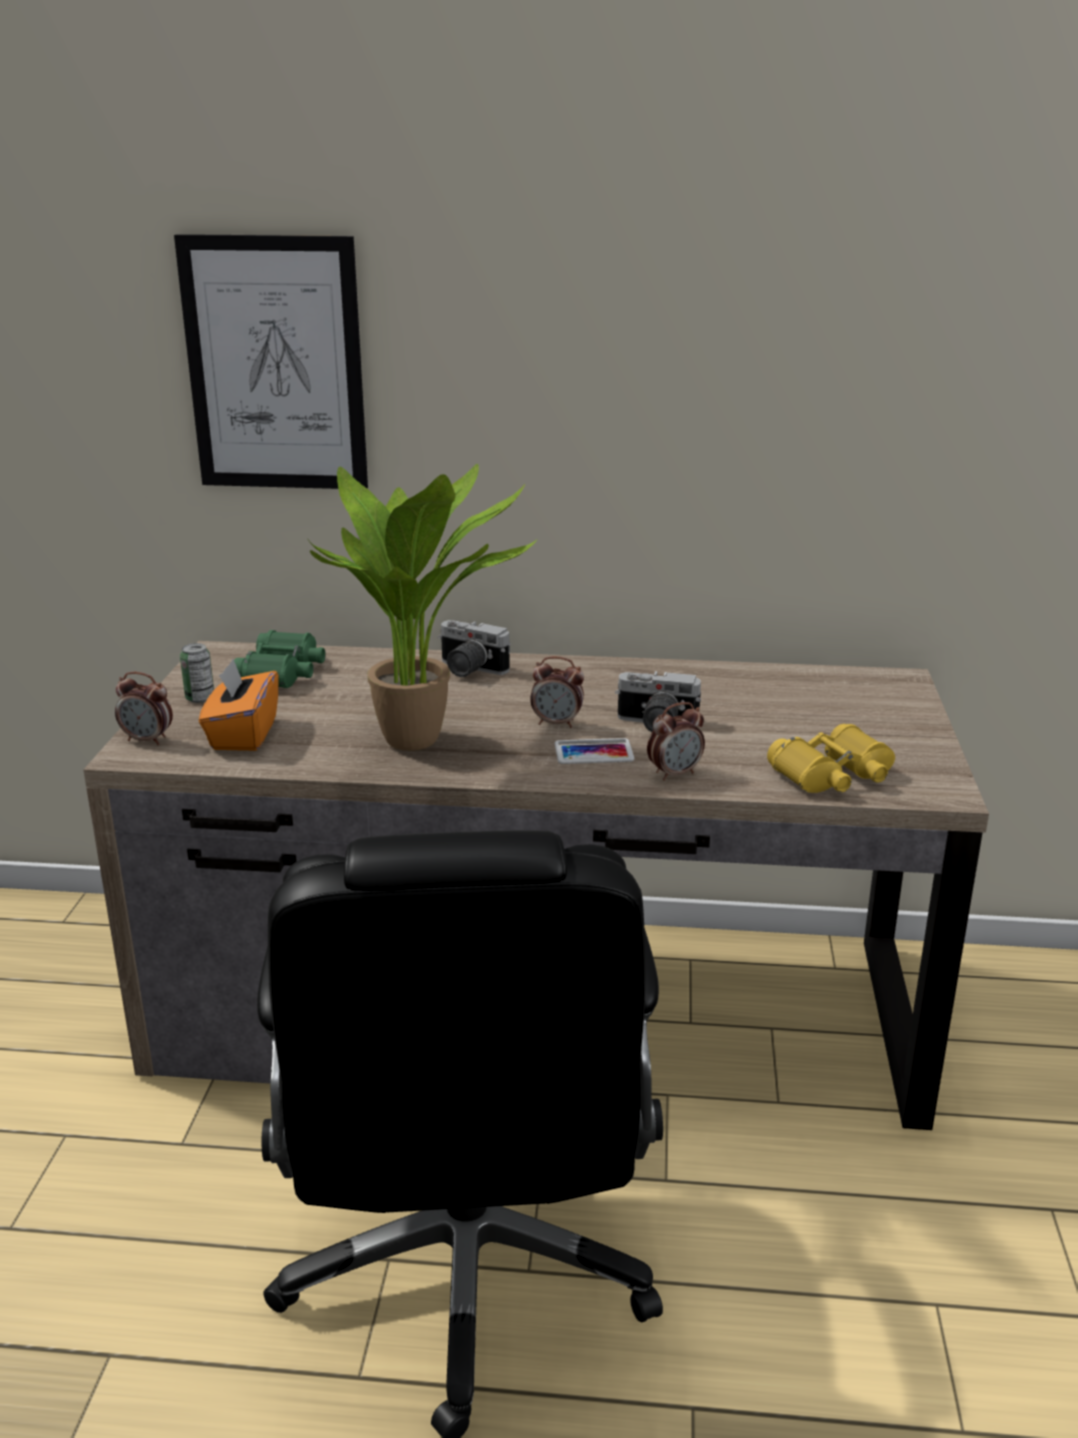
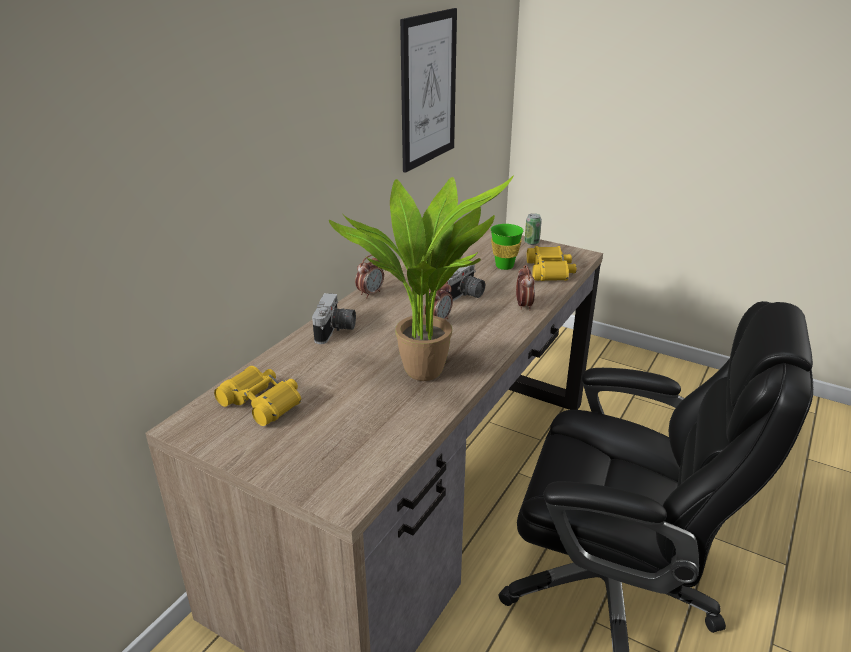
camera: 65 degrees left, 5 degrees up
alarm clock [115,672,173,745] -> alarm clock moved to [355,255,384,298]
picture [174,234,368,489] -> picture moved to [400,8,457,173]
can [180,643,214,703] -> can moved to [525,213,542,245]
orange tissue box [199,659,279,751] -> none
green binoculars [234,630,326,688] -> yellow binoculars [214,366,301,426]
camera [438,620,511,677] -> camera turned 45 degrees counterclockwise [312,293,356,344]
phone [555,738,634,764] -> none
none -> green cup [491,224,523,270]

